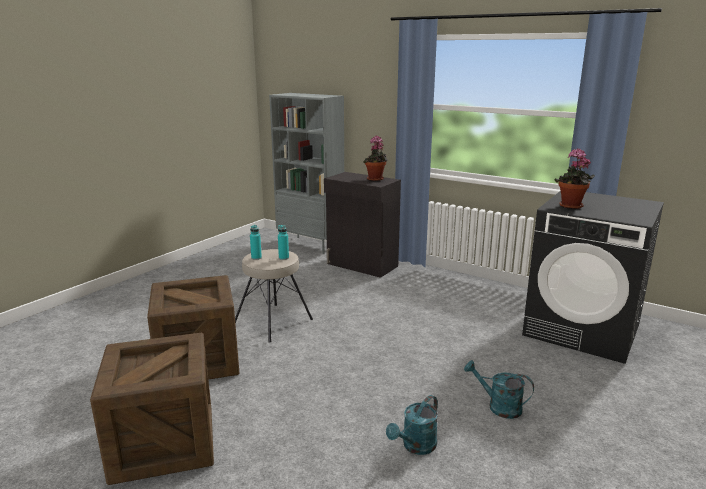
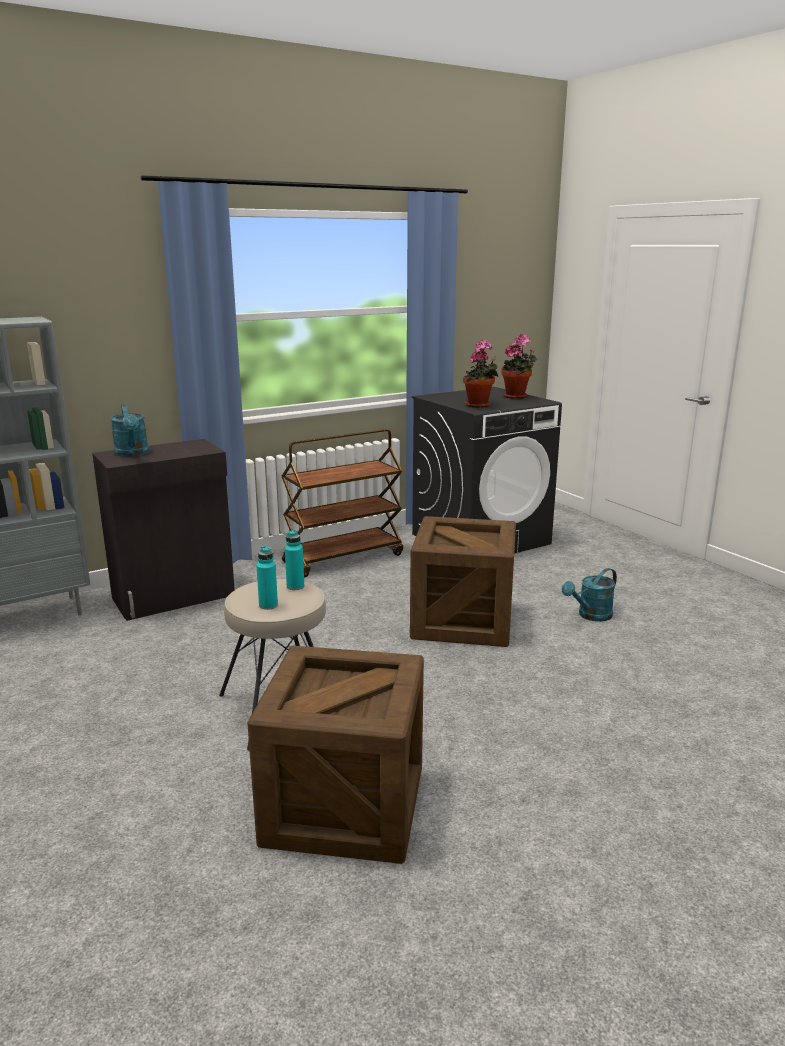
camera: 65 degrees left, 0 degrees up
crate [90,333,214,485] -> crate moved to [410,516,516,647]
potted plant [363,136,388,181] -> potted plant moved to [501,334,538,399]
turquoise watering can [386,395,438,455] -> turquoise watering can moved to [110,404,149,457]
none -> brown cart [282,429,403,577]

